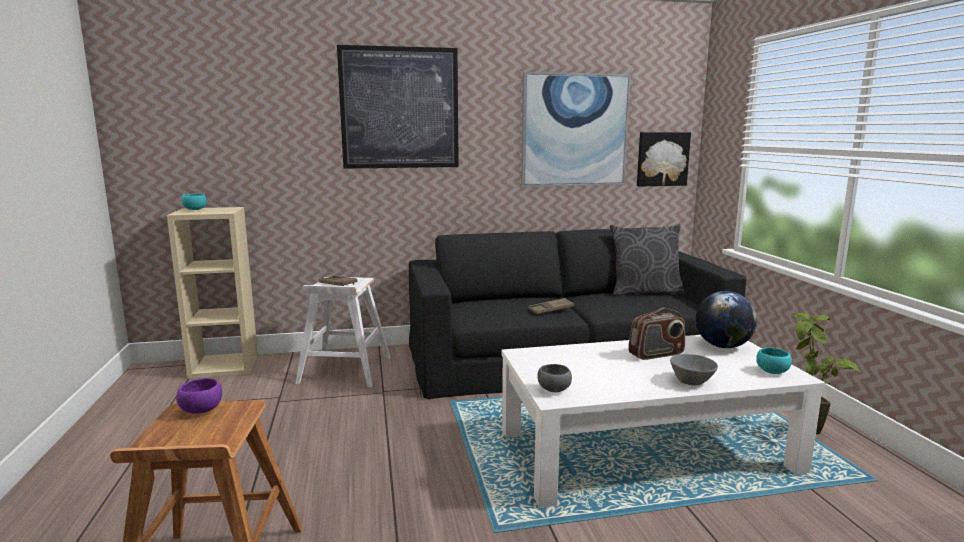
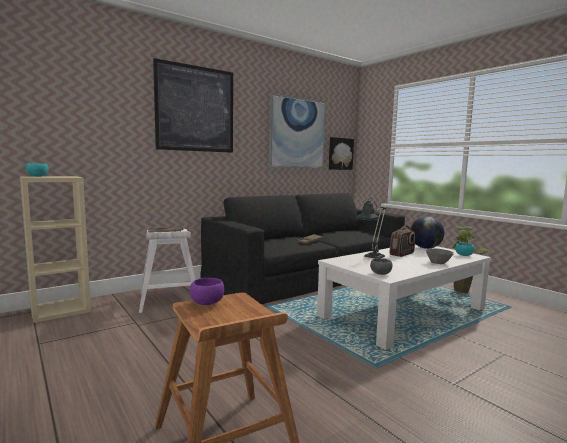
camera: 25 degrees left, 5 degrees down
grey pillow [610,224,685,296] -> none
none -> table lamp [356,198,386,259]

